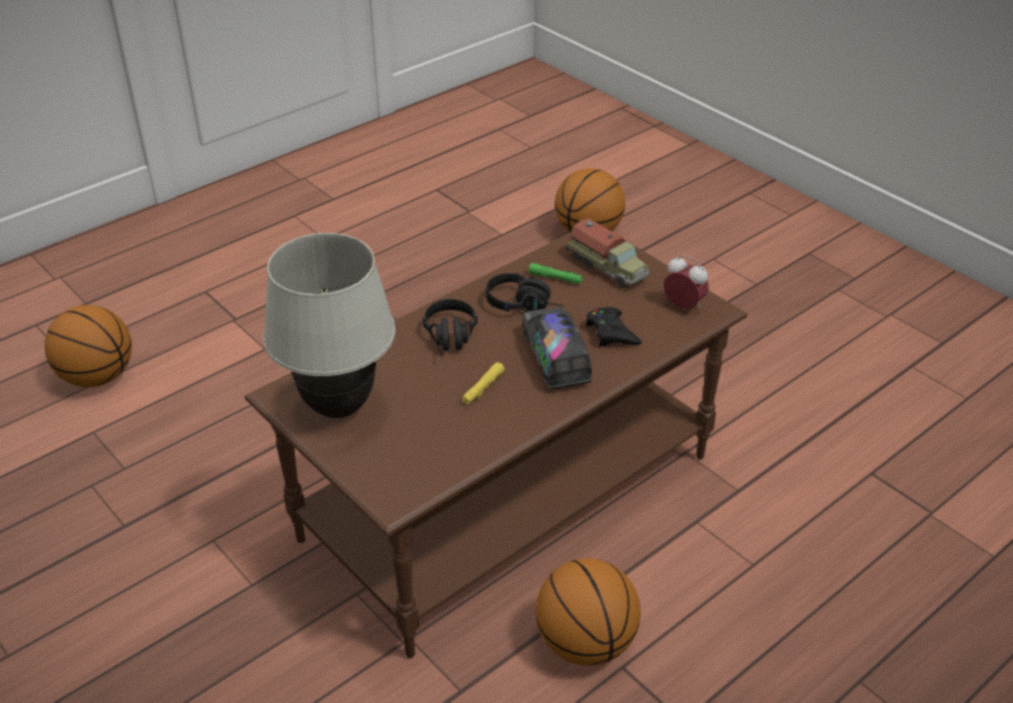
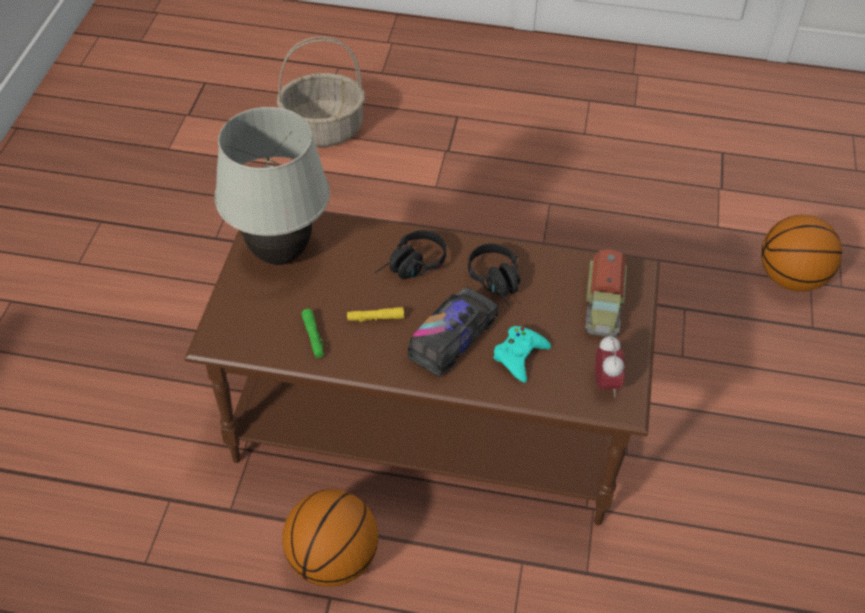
camera: 50 degrees right, 10 degrees up
basketball [45,305,132,387] -> basket [277,36,365,147]
green flashlight [528,263,583,284] -> green flashlight moved to [301,309,324,358]
black game controller [586,307,642,347] -> turquoise game controller [493,326,551,383]

